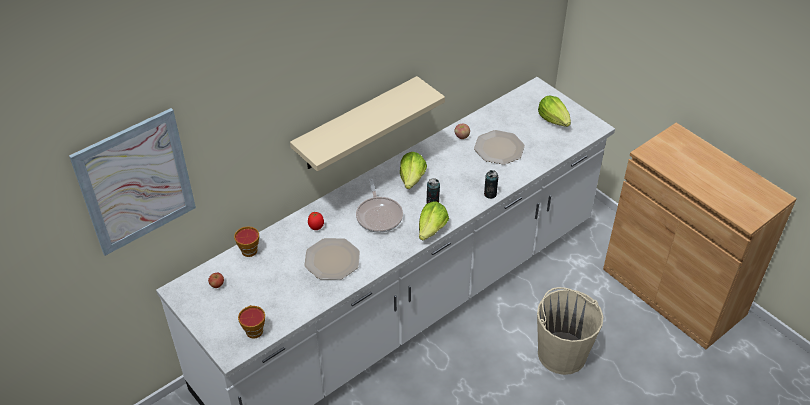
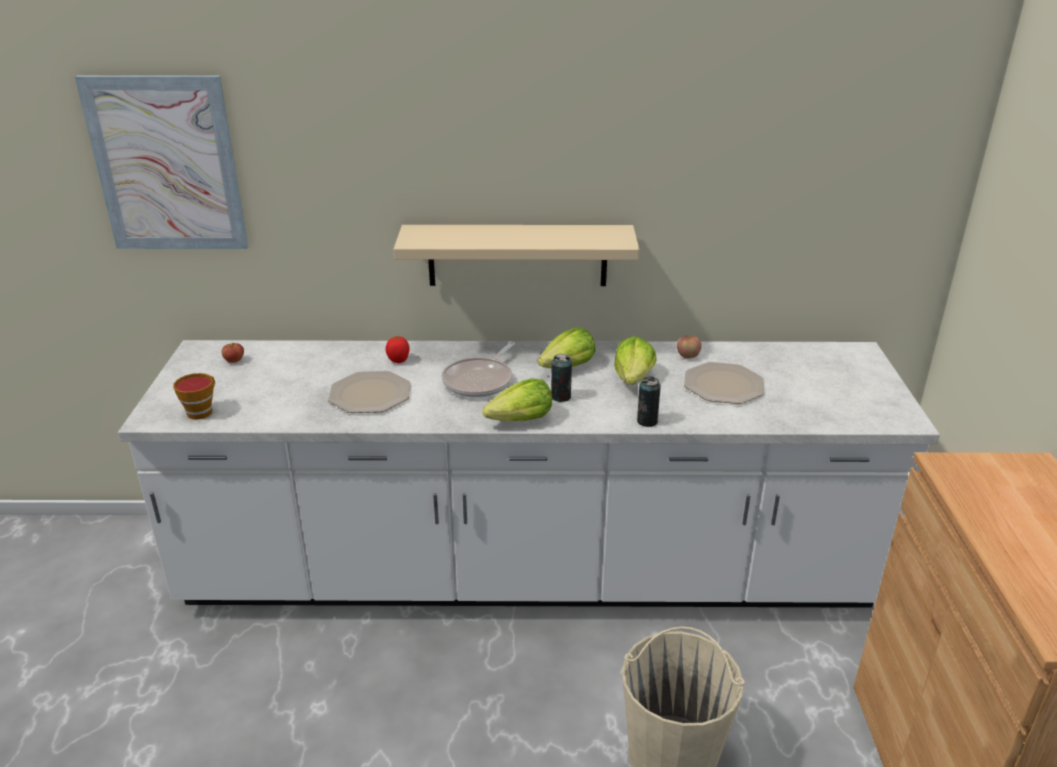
camera: 40 degrees right, 15 degrees down
cup [234,226,259,257] -> none
lettuce [538,95,571,127] -> lettuce moved to [614,336,657,385]

